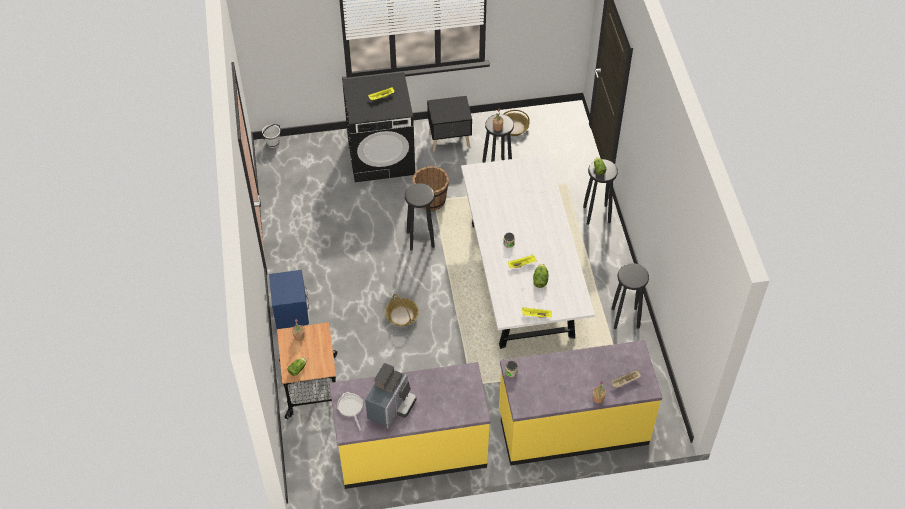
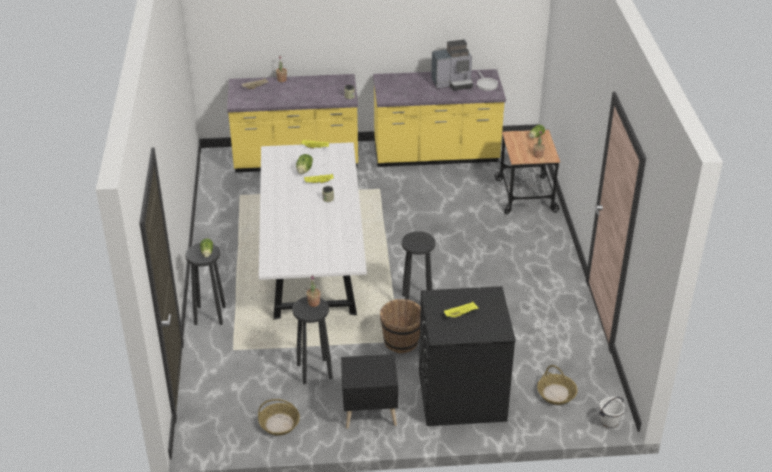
camera: 175 degrees left, 15 degrees down
blue nightstand [269,270,309,329] -> none
coffee machine [365,363,416,429] -> coffee machine turned 135 degrees counterclockwise [431,40,473,91]
basket [385,294,419,326] -> basket moved to [537,365,578,405]
black stool [611,263,649,329] -> none

